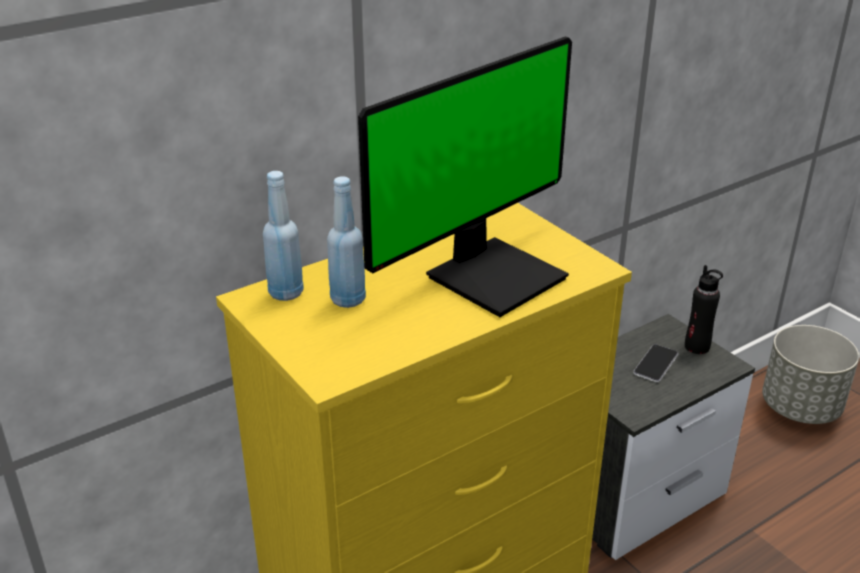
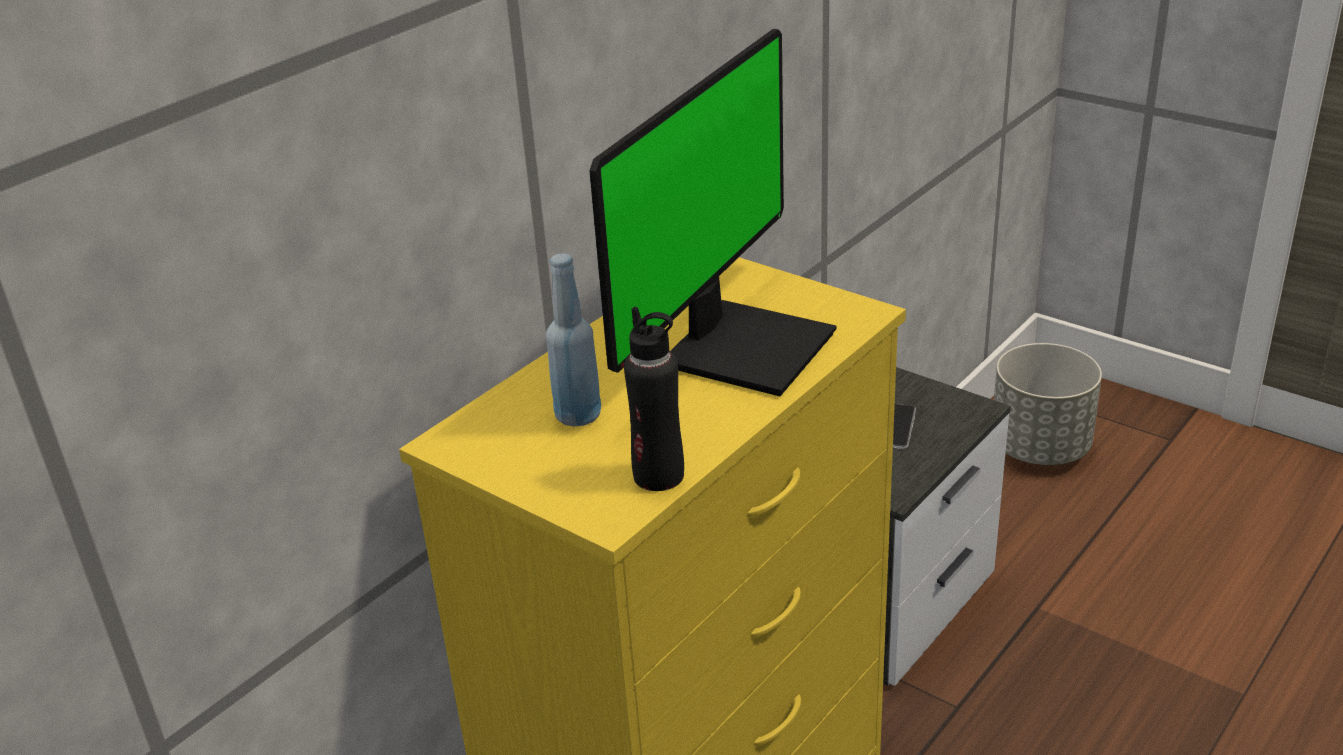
camera: 15 degrees left, 0 degrees up
blue bottle [263,171,304,301] -> none
black bottle [685,265,723,354] -> black bottle moved to [624,307,684,491]

